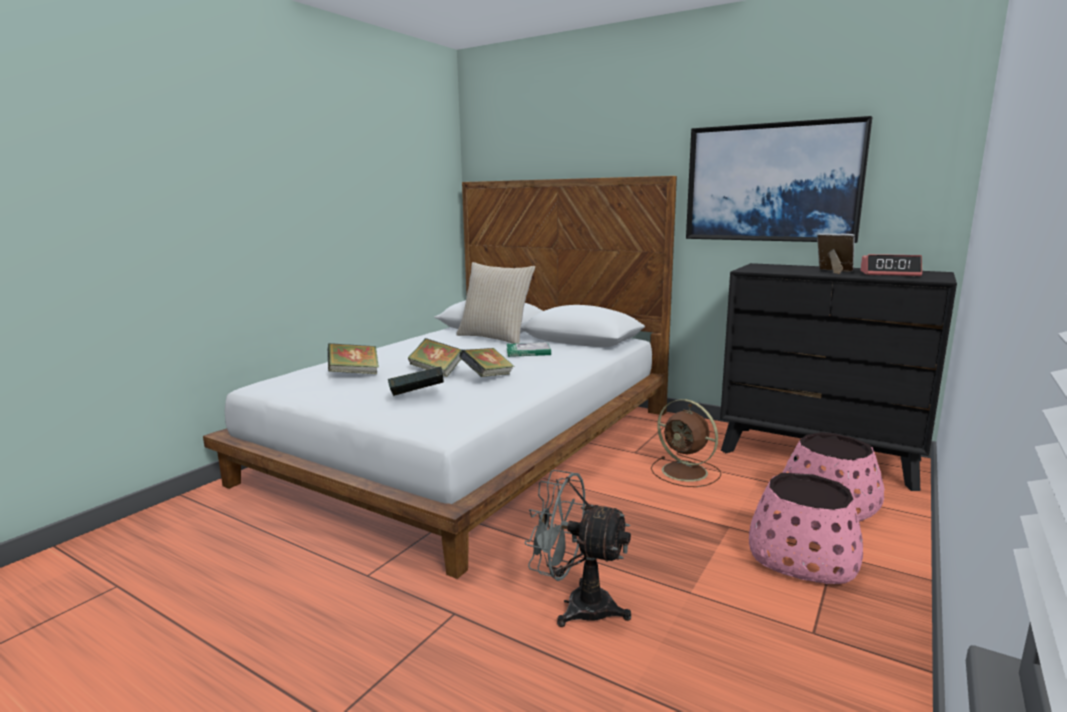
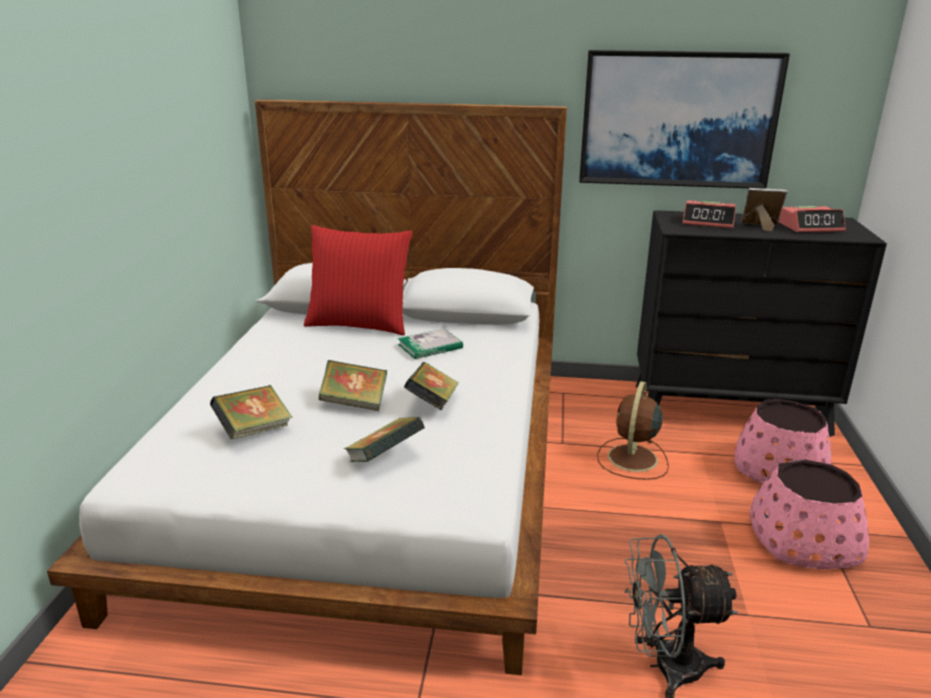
camera: 25 degrees left, 10 degrees up
beige pillow [456,262,535,344] -> red pillow [304,225,412,335]
brown fan [651,399,721,487] -> brown fan turned 90 degrees clockwise [597,381,669,480]
none -> alarm clock [683,200,736,228]

